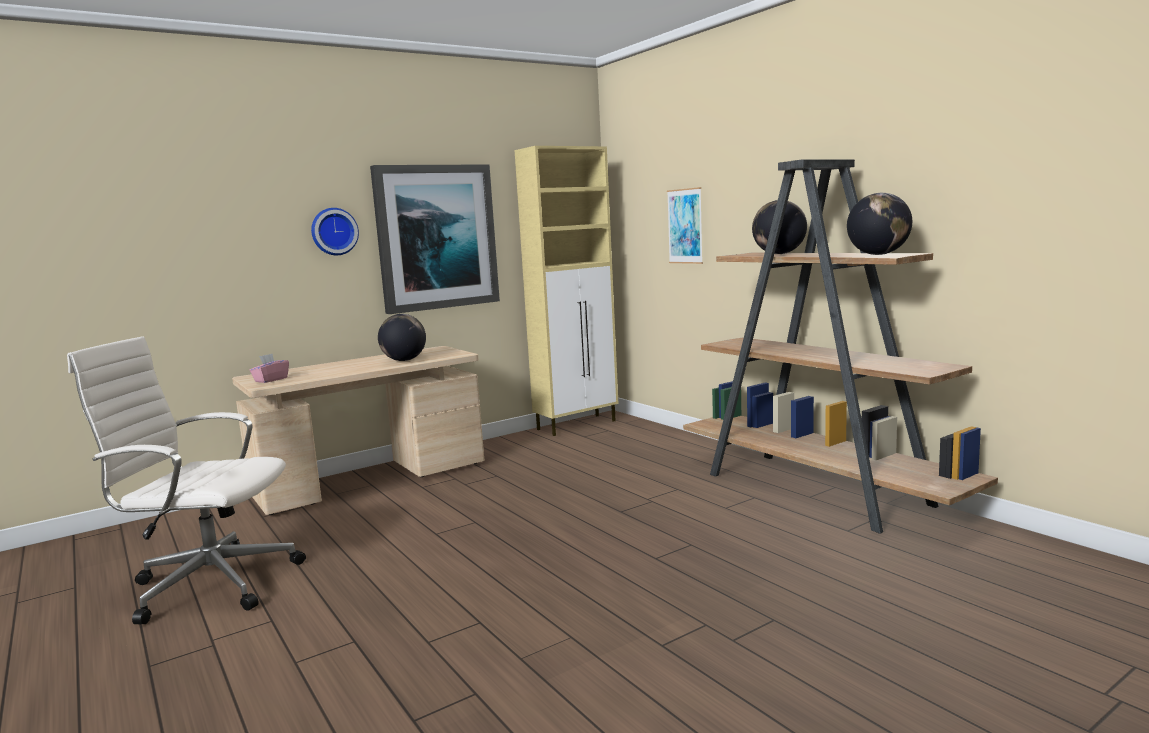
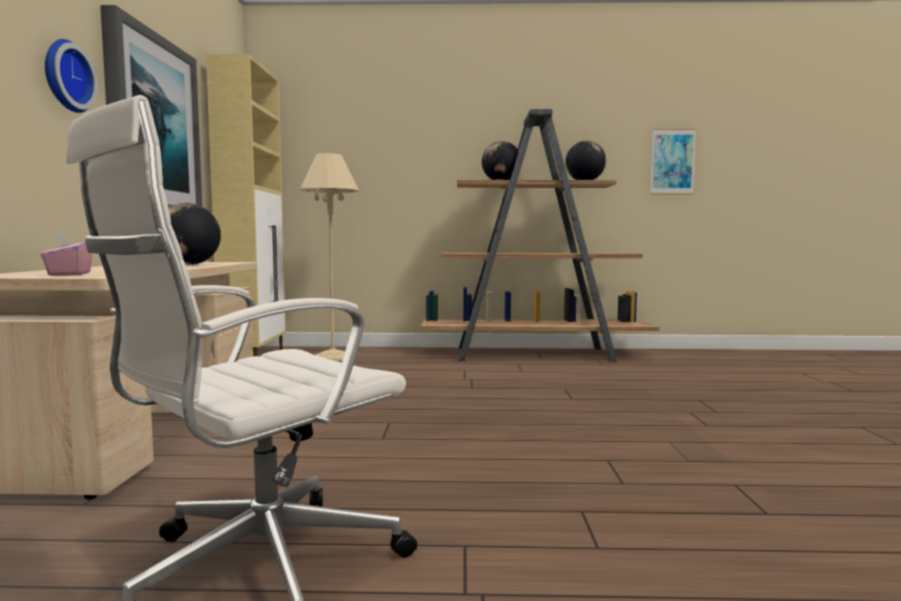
camera: 55 degrees left, 5 degrees down
picture [667,187,703,264] -> picture moved to [650,129,696,195]
none -> beige floor lamp [300,153,359,361]

